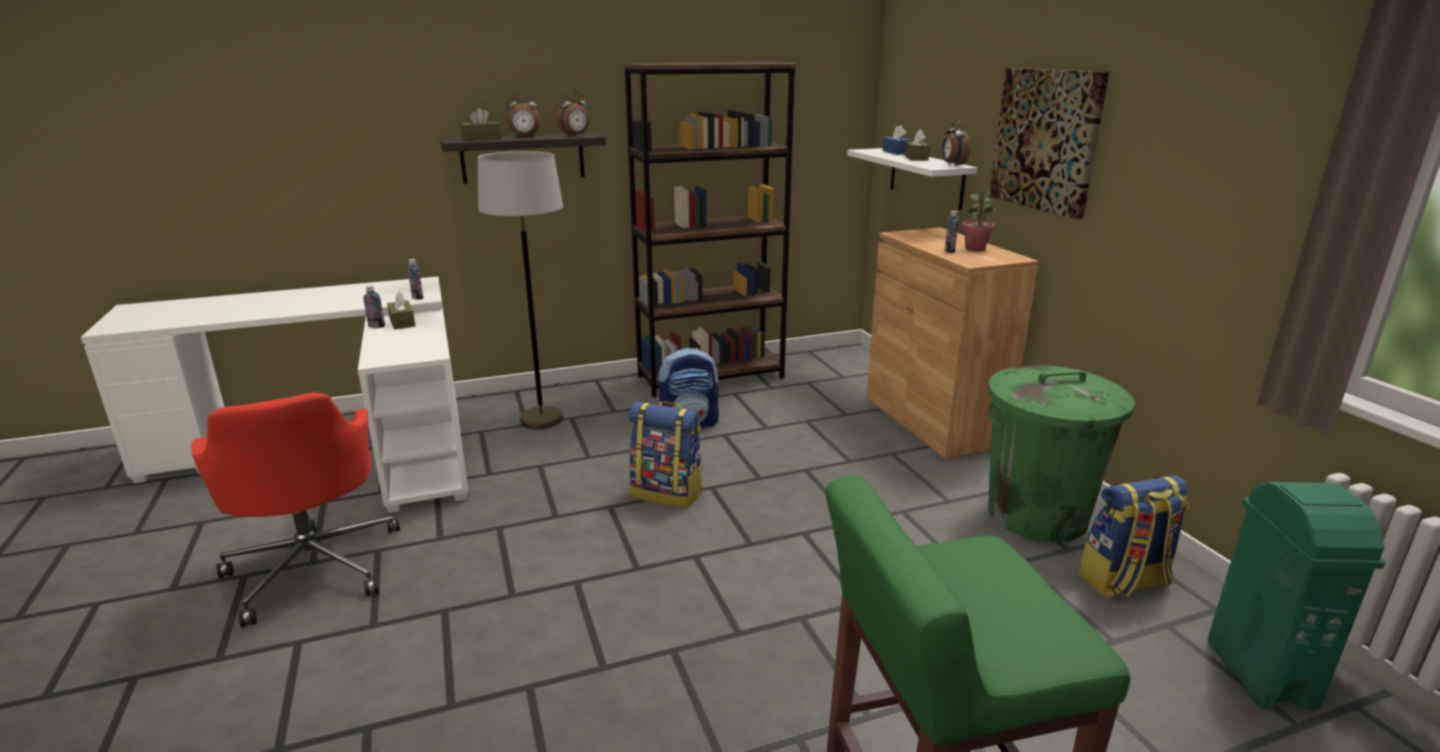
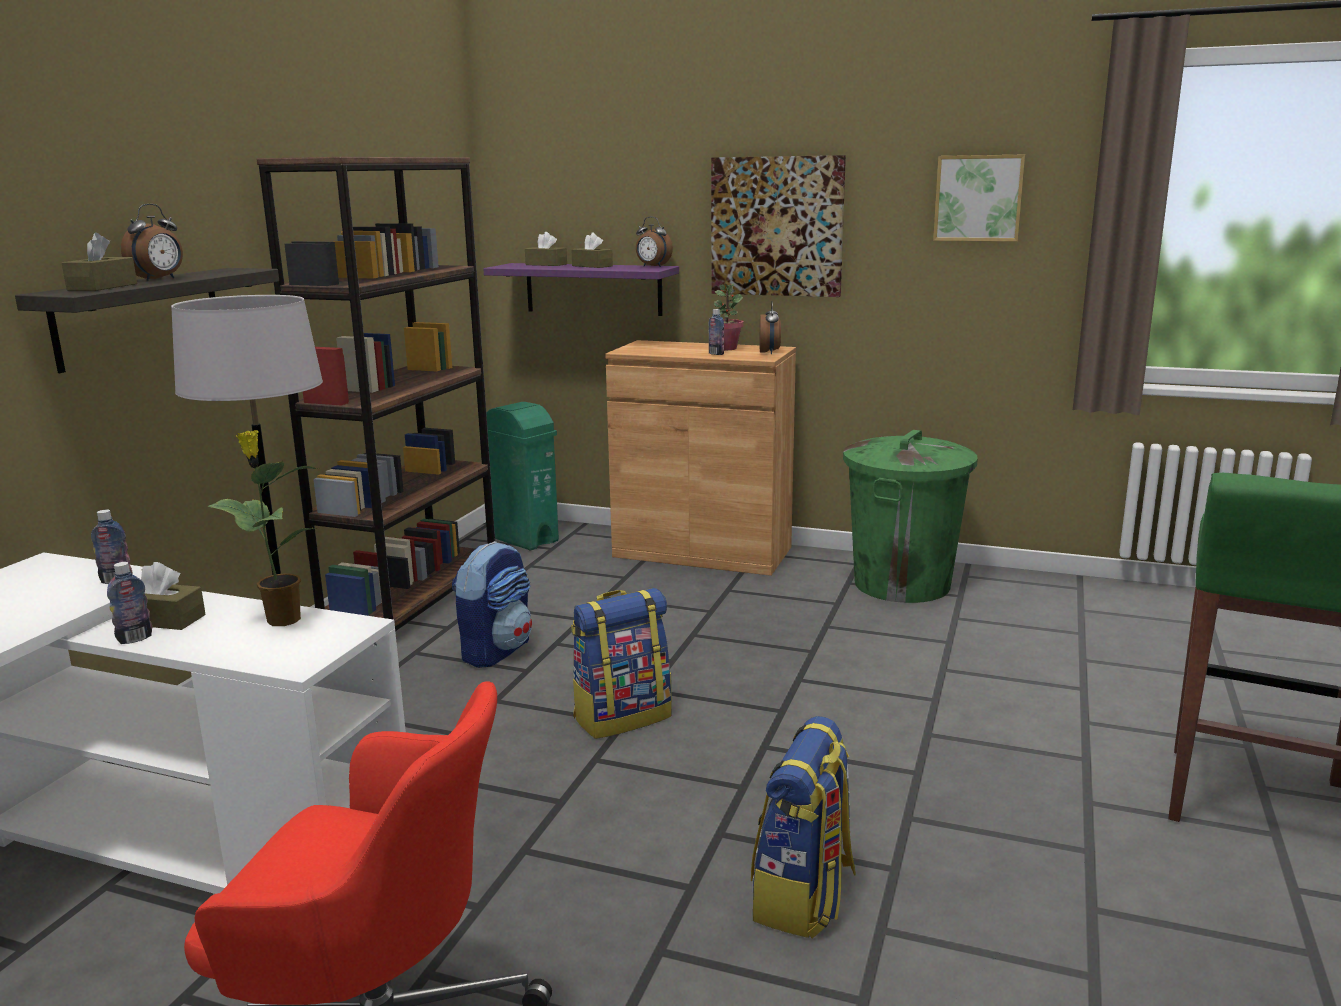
camera: 50 degrees left, 5 degrees down
alarm clock [556,91,589,137] -> alarm clock moved to [760,301,781,354]
white shelf [847,148,977,210] -> purple shelf [483,263,679,316]
blue tissue box [883,125,912,155] -> brown tissue box [525,232,567,266]
backpack [1079,475,1189,598] -> backpack moved to [751,716,856,938]
green trash can [1208,482,1386,710] -> green trash can moved to [486,402,559,551]
none -> potted plant [207,430,320,626]
none -> picture [933,154,1025,241]

